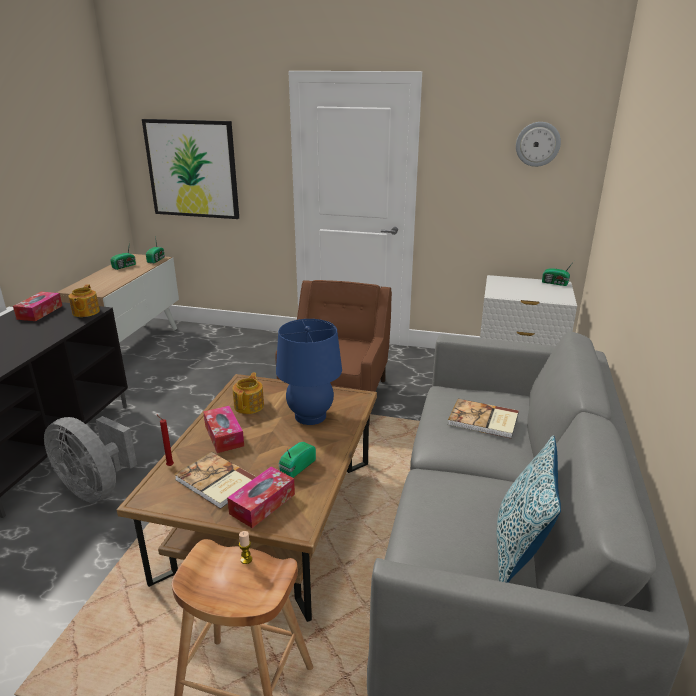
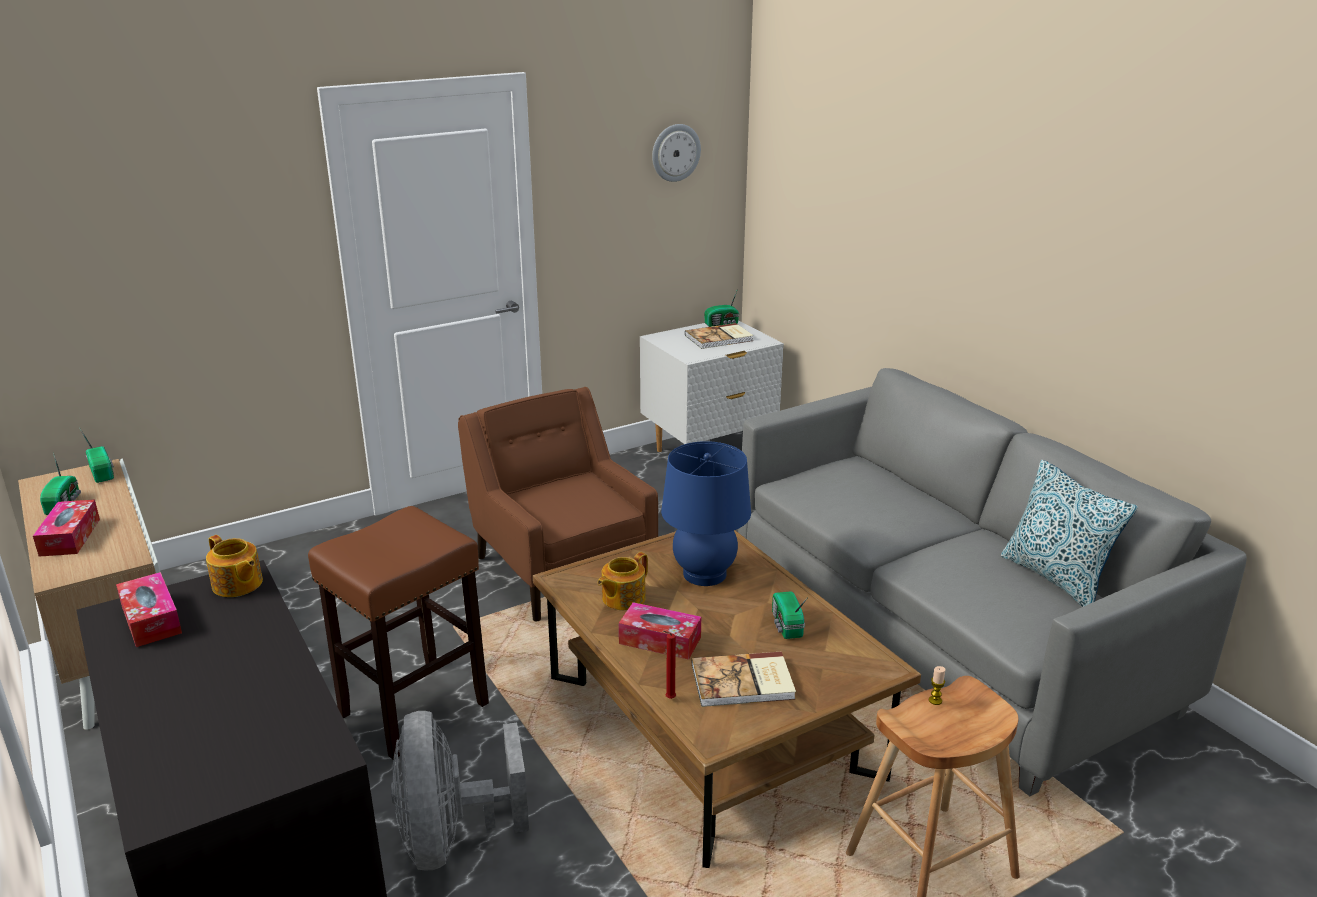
camera: 45 degrees left, 0 degrees up
grey fan [44,416,137,503] -> grey fan turned 90 degrees clockwise [391,711,529,870]
picture [142,119,239,219] -> none
tissue box [227,467,295,528] -> tissue box moved to [33,500,100,557]
teapot [233,373,264,414] -> teapot turned 105 degrees counterclockwise [598,552,648,610]
book [448,399,519,439] -> book moved to [685,323,753,349]
none -> brown stool [308,506,489,760]

